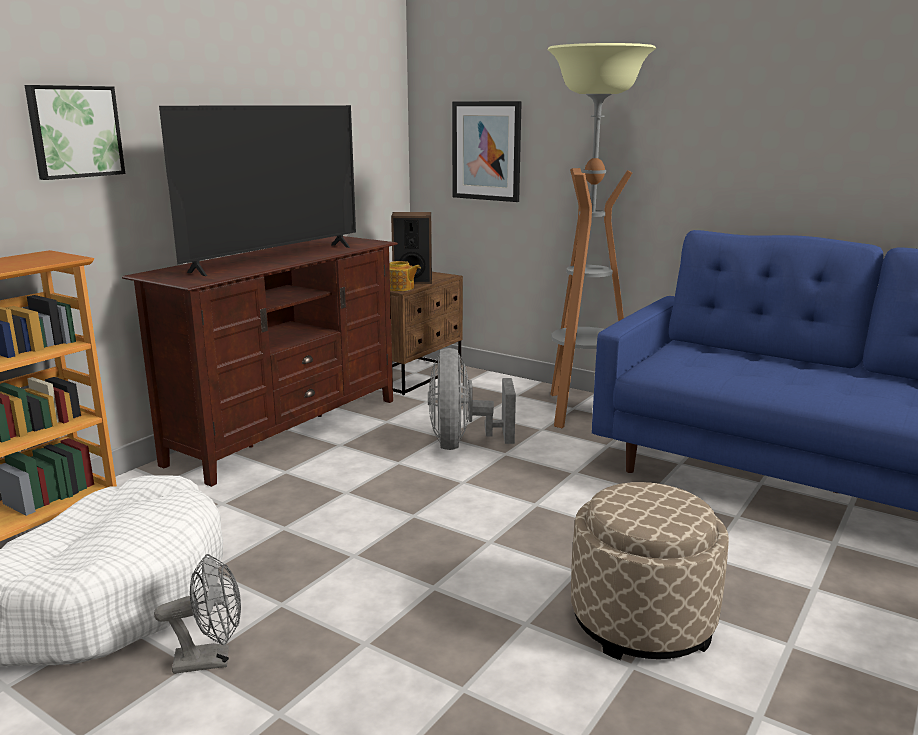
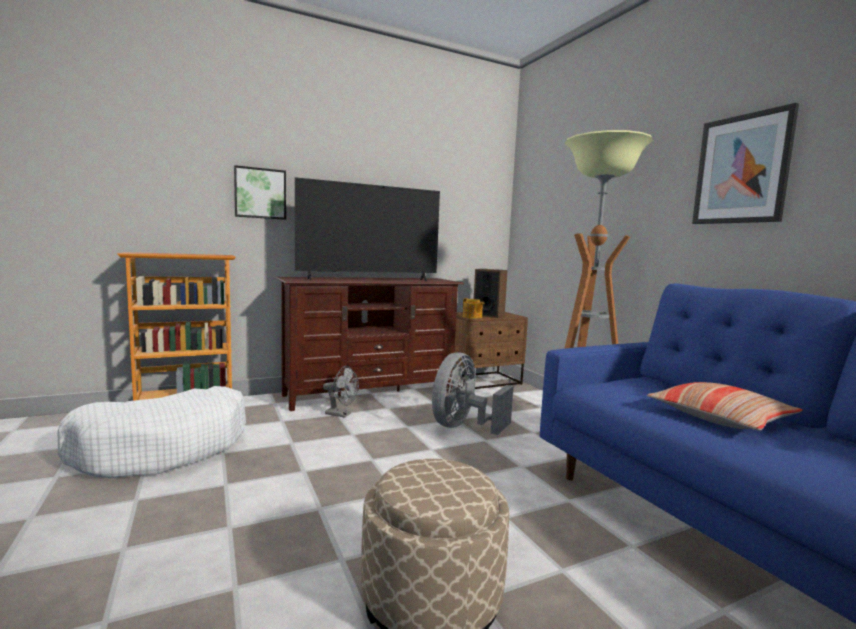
camera: 30 degrees right, 10 degrees down
grey fan [154,554,241,674] -> grey fan moved to [323,366,359,418]
picture [452,101,522,202] -> picture moved to [692,103,799,224]
none -> pillow [647,382,803,431]

